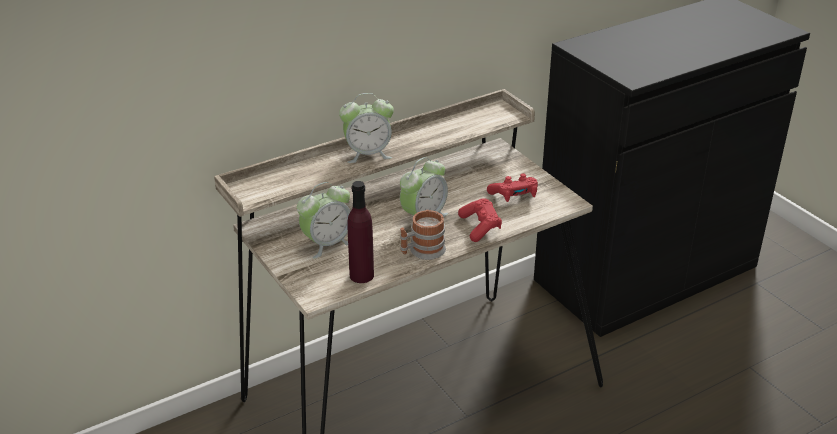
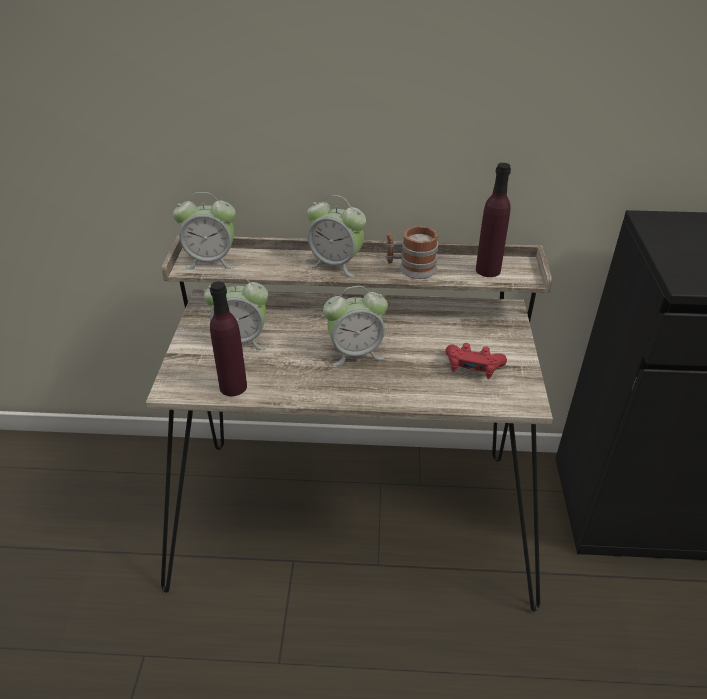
camera: 35 degrees right, 5 degrees up
mug [400,210,446,260] -> mug moved to [386,226,438,279]
red game controller [458,198,502,242] -> none
none -> alarm clock [173,192,236,269]
none -> purple bottle [476,163,511,277]

